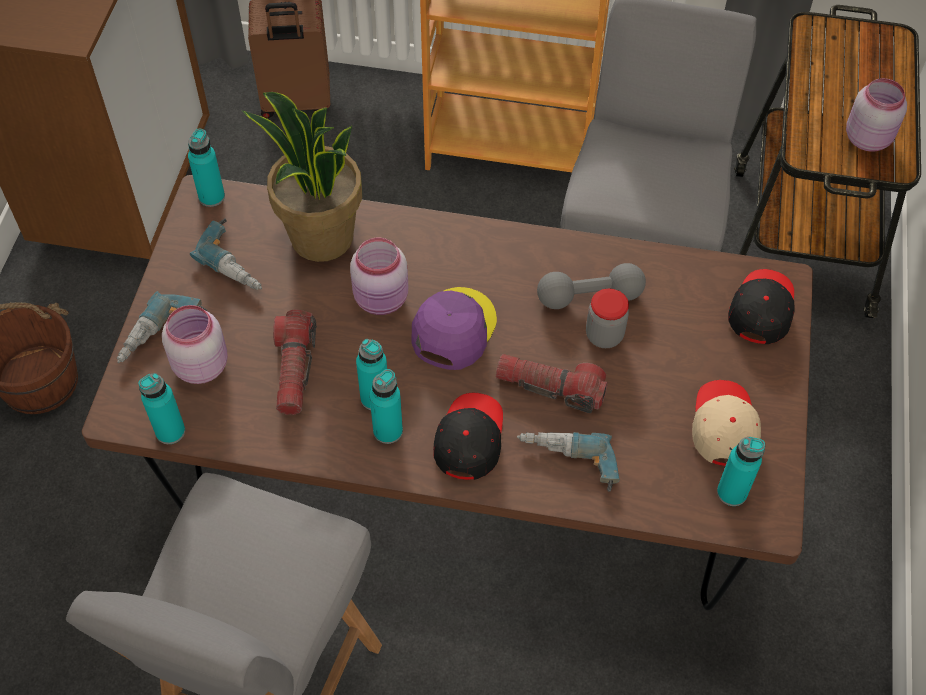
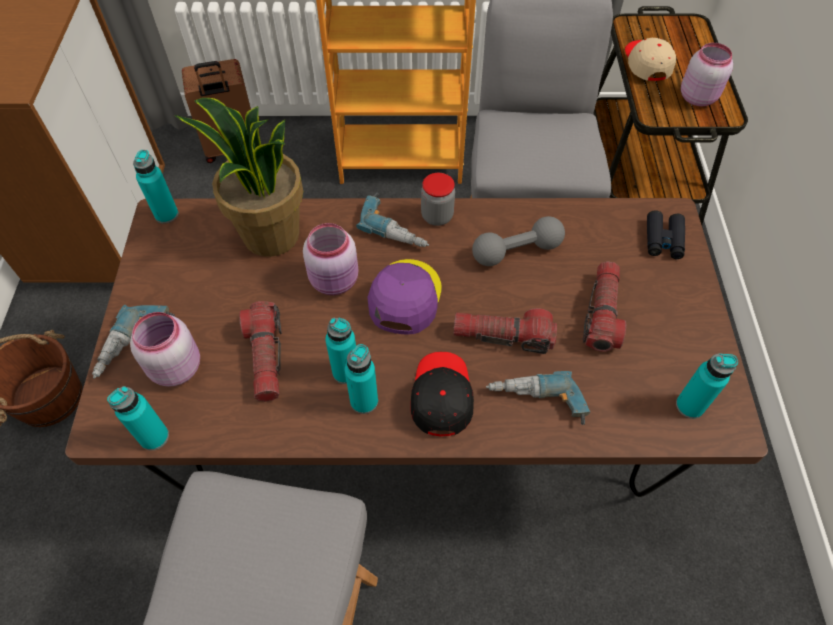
camera: 10 degrees left, 0 degrees up
power drill [190,218,262,290] -> power drill moved to [356,193,429,247]
jar [586,289,629,348] -> jar moved to [421,173,455,226]
beige cap [692,380,761,466] -> beige cap moved to [625,38,676,81]
black cap [728,269,795,344] -> black binoculars [647,211,685,259]
none -> flashlight [583,261,626,352]

